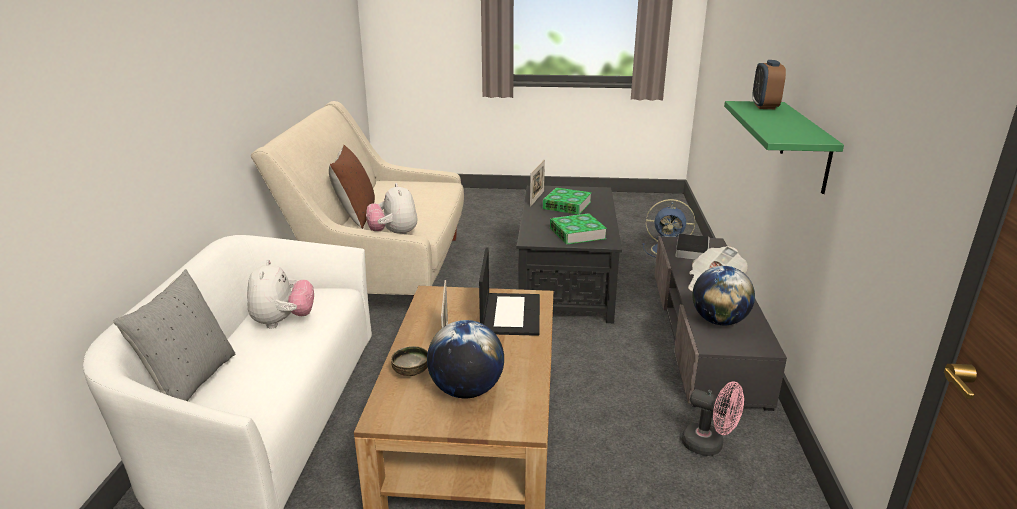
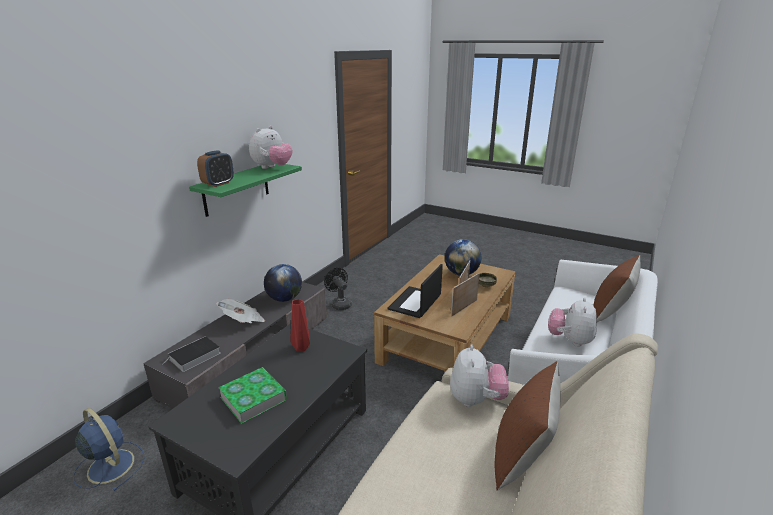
camera: 155 degrees left, 0 degrees up
grey pillow [113,269,235,401] -> brown pillow [593,255,641,322]
picture frame [530,159,545,206] -> picture frame moved to [451,273,480,317]
book [550,213,607,244] -> red vase [290,299,310,352]
pink fan [682,381,744,456] -> black fan [324,268,352,310]
none -> plush toy [249,126,293,169]

